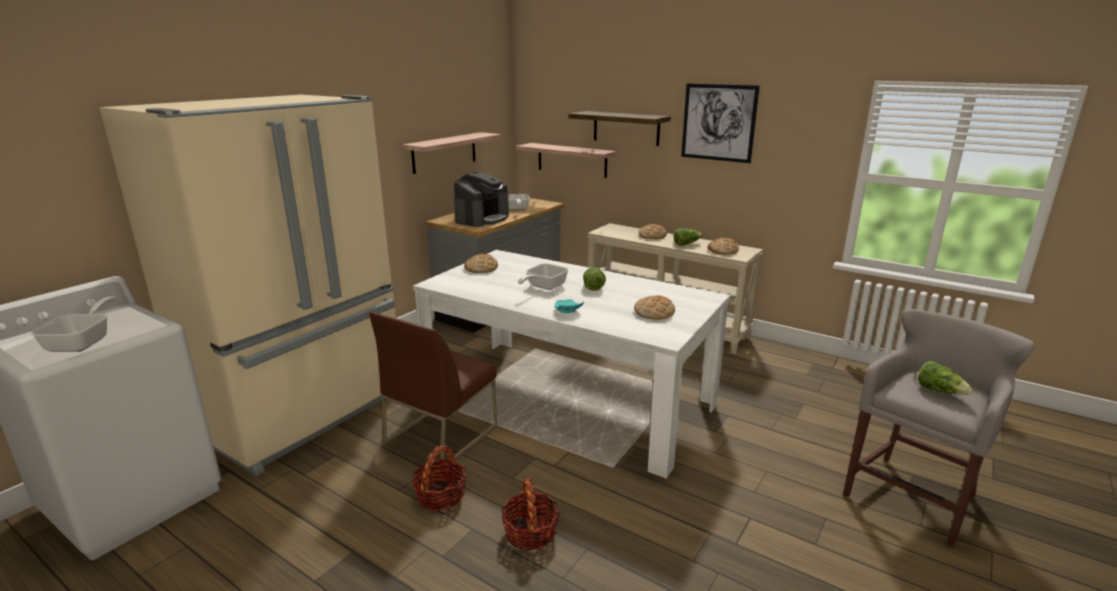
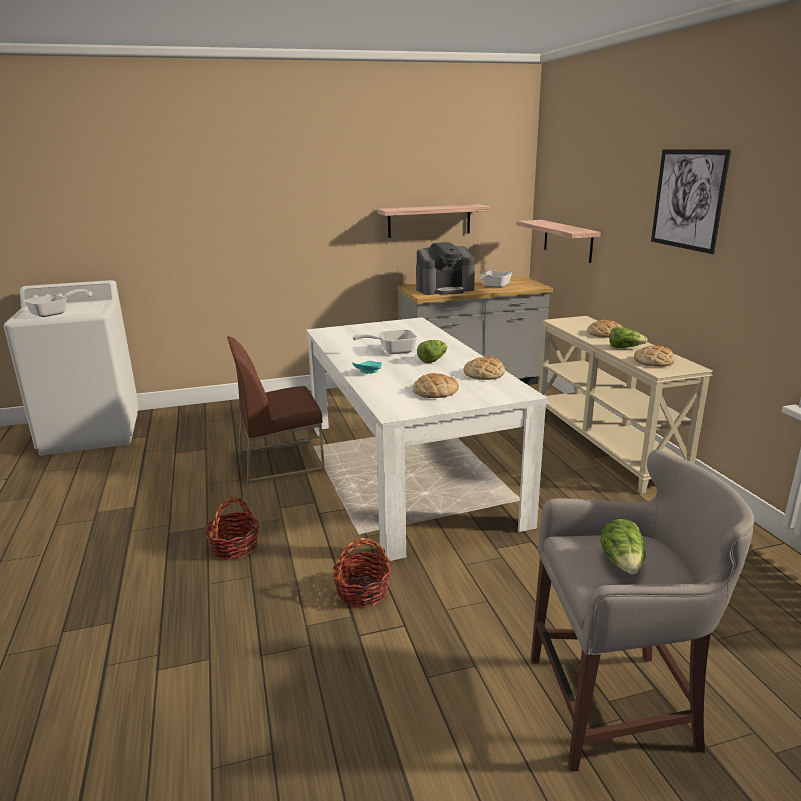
camera: 40 degrees right, 0 degrees up
beige fridge [99,95,396,476] -> none
basket [413,445,466,511] -> basket moved to [332,538,391,608]
bread [464,254,498,273] -> bread moved to [464,357,505,380]
shelf [568,111,671,146] -> none

